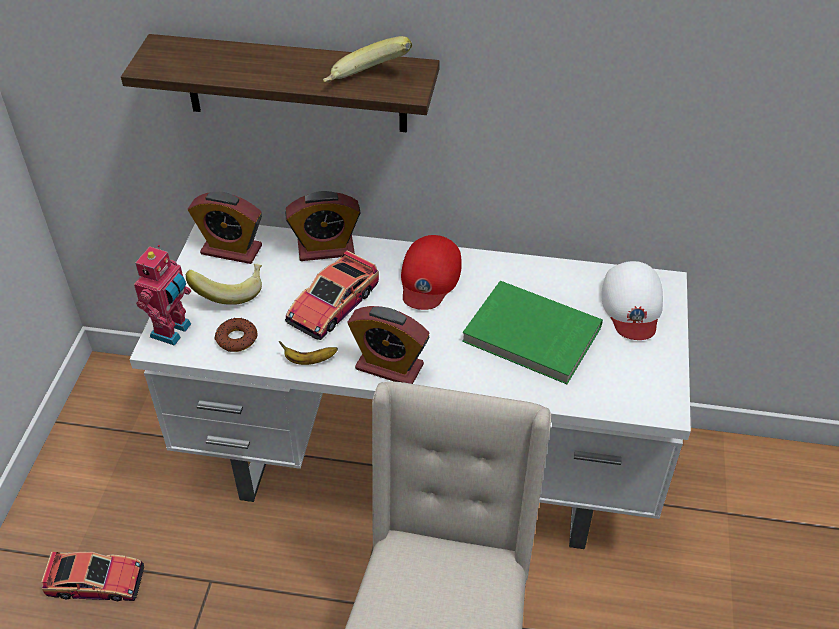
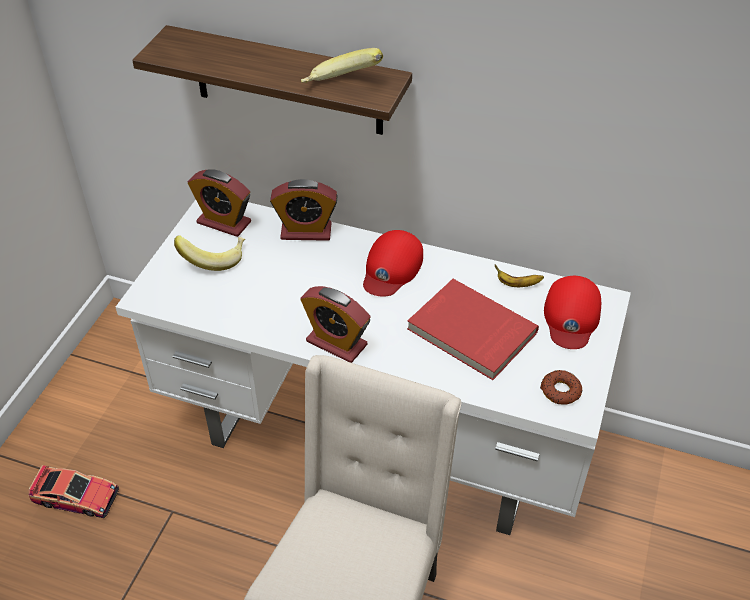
camera: 10 degrees right, 0 degrees up
toy robot [134,245,191,346] -> none
donut [214,318,257,352] -> donut moved to [540,370,583,405]
banana [279,341,338,365] -> banana moved to [494,264,544,287]
toy car [285,250,379,340] -> none
green book [462,281,603,384] -> red book [407,279,539,380]
white cap [601,261,663,340] -> red cap [544,276,601,349]

